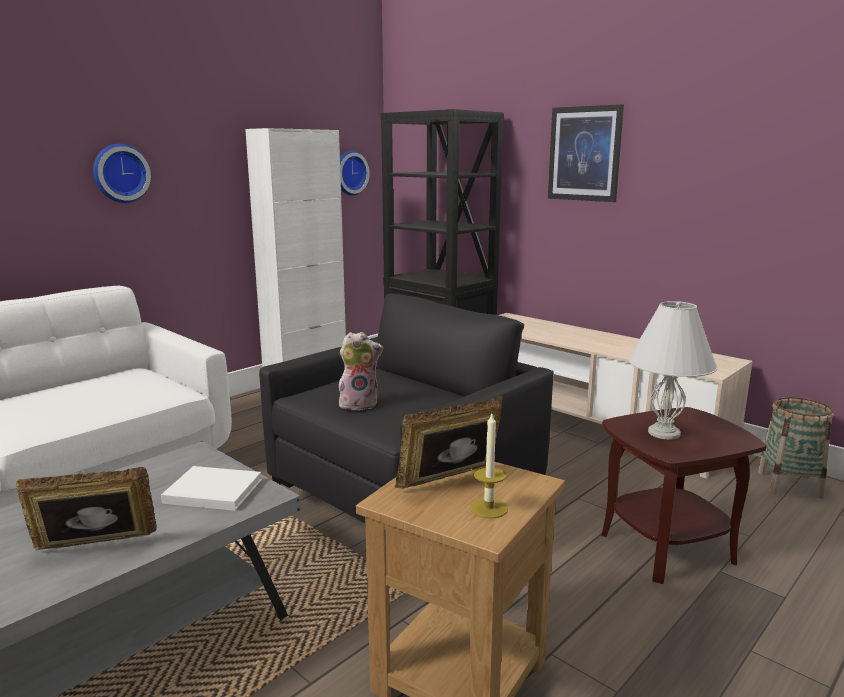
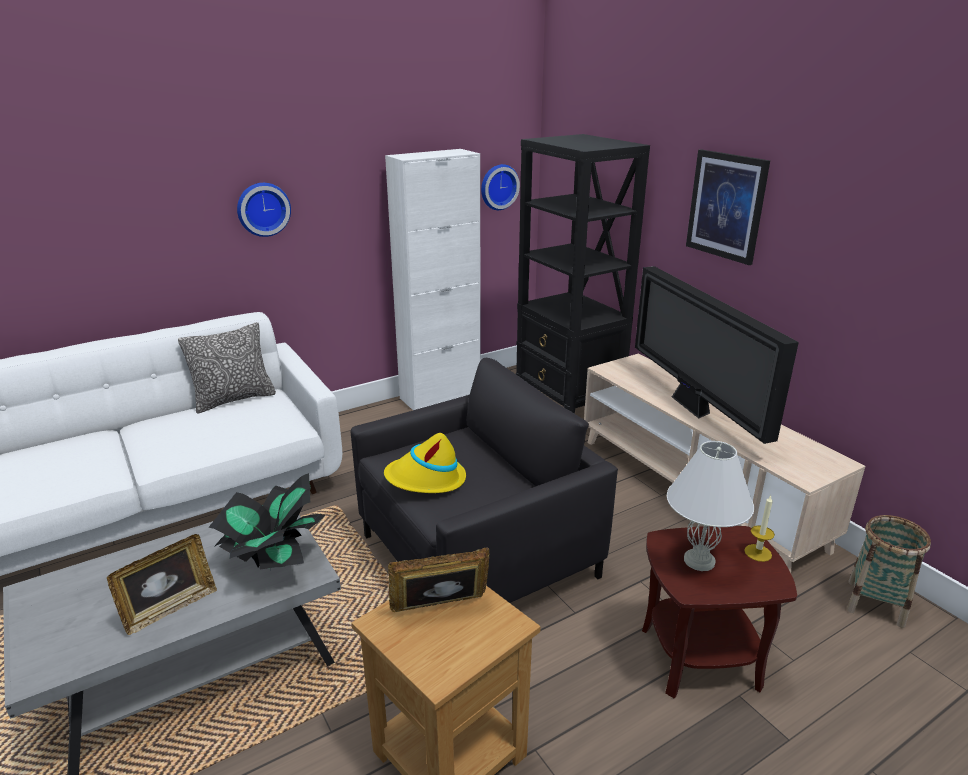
camera: 15 degrees right, 10 degrees up
picture frame [16,467,157,550] -> picture frame turned 135 degrees clockwise [107,534,217,635]
white book [161,466,262,511] -> potted plant [209,473,326,570]
plush toy [339,332,383,411] -> yellow hat [384,433,466,493]
candle [470,414,508,519] -> candle moved to [744,496,775,562]
none -> pillow [178,322,276,414]
none -> television [635,266,799,444]

